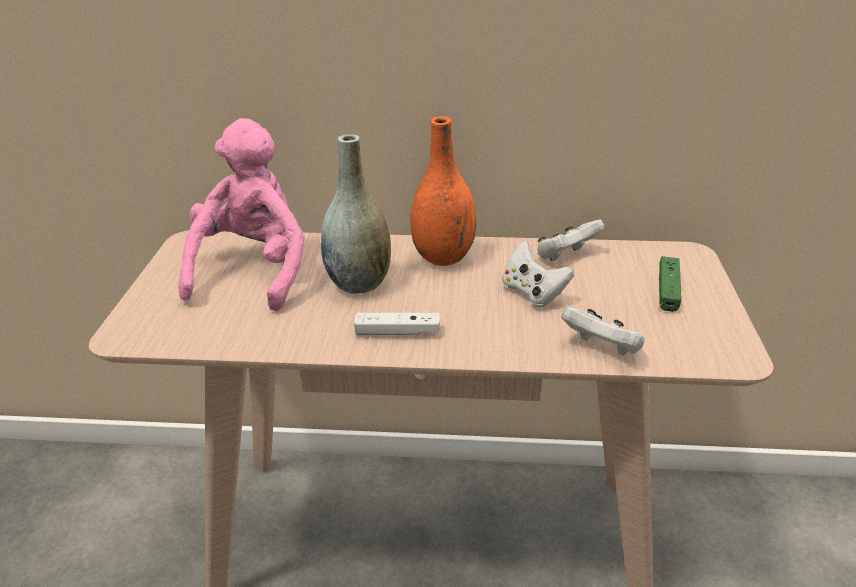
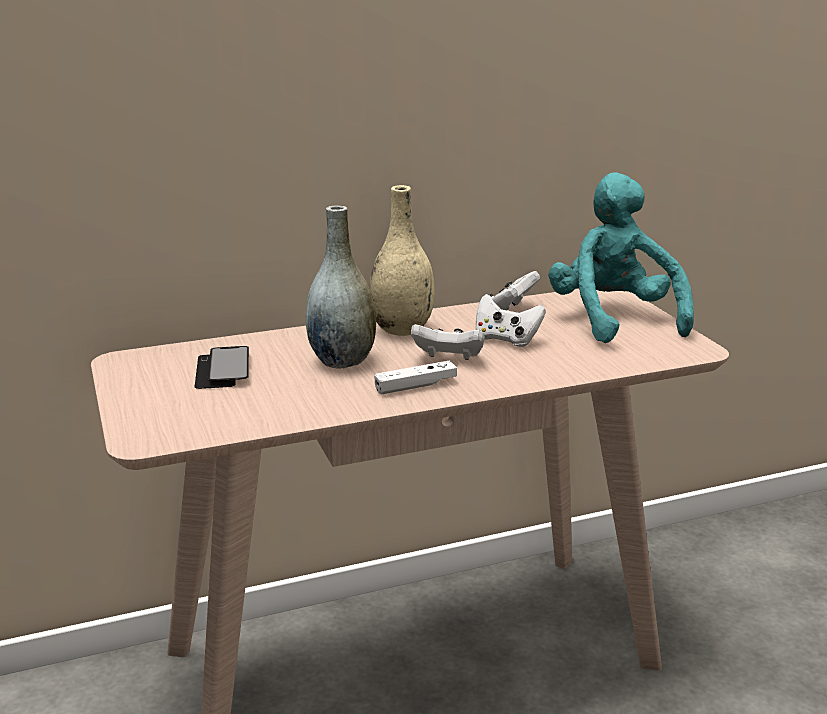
camera: 25 degrees left, 10 degrees down
pink plush toy [178,118,305,311] -> phone [195,346,249,389]
orange vase [410,116,476,266] -> beige vase [369,185,435,336]
white game controller [561,307,645,356] -> white game controller moved to [411,324,484,360]
green game controller [659,256,681,312] -> turquoise plush toy [548,172,694,343]

